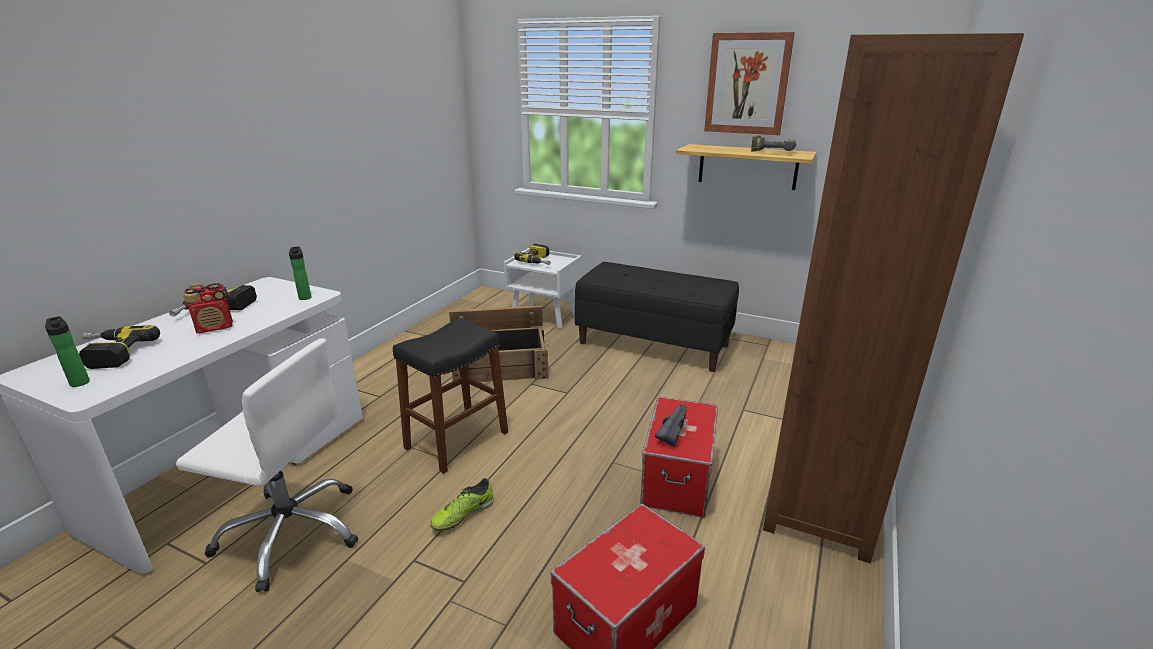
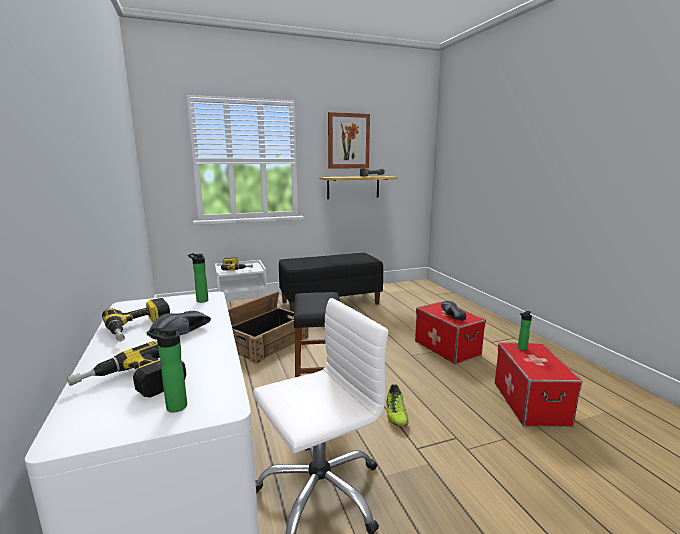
camera: 45 degrees left, 10 degrees down
radio [183,283,233,333] -> black shoe [150,311,211,340]
brown bookcase [763,33,1024,563] -> none
none -> bottle [518,311,532,351]

